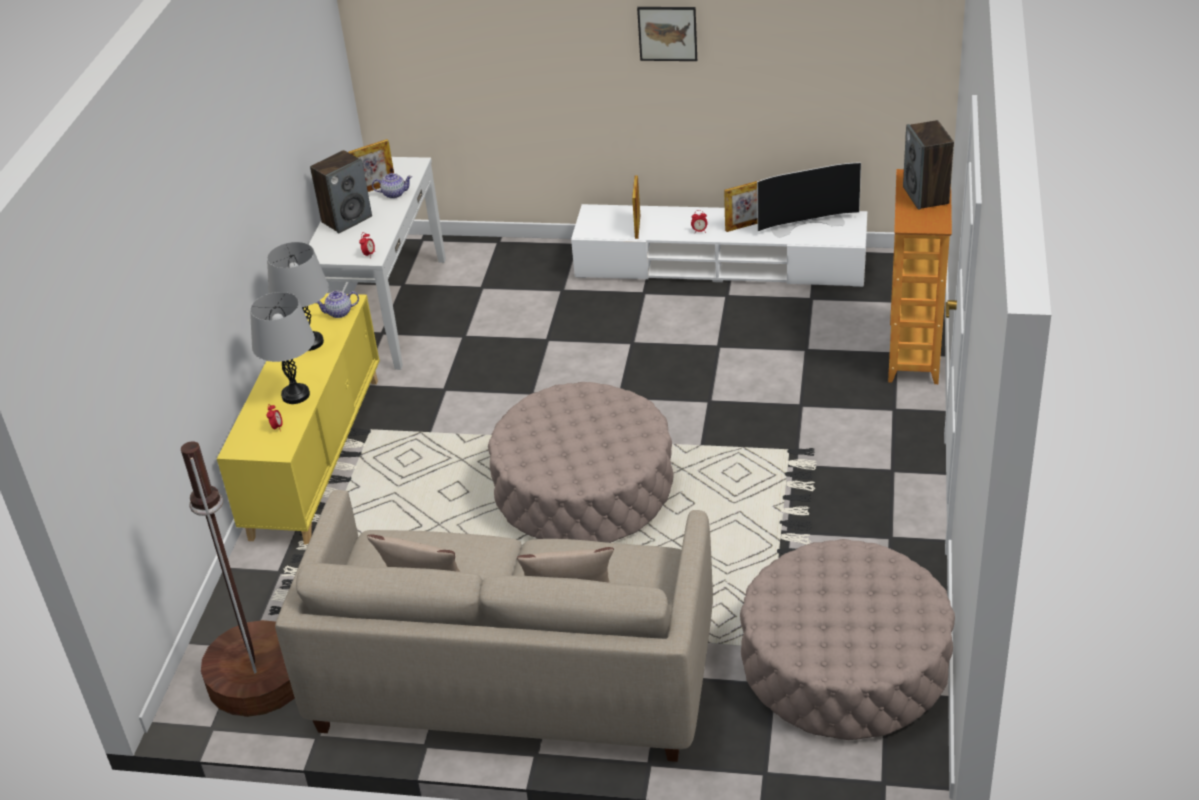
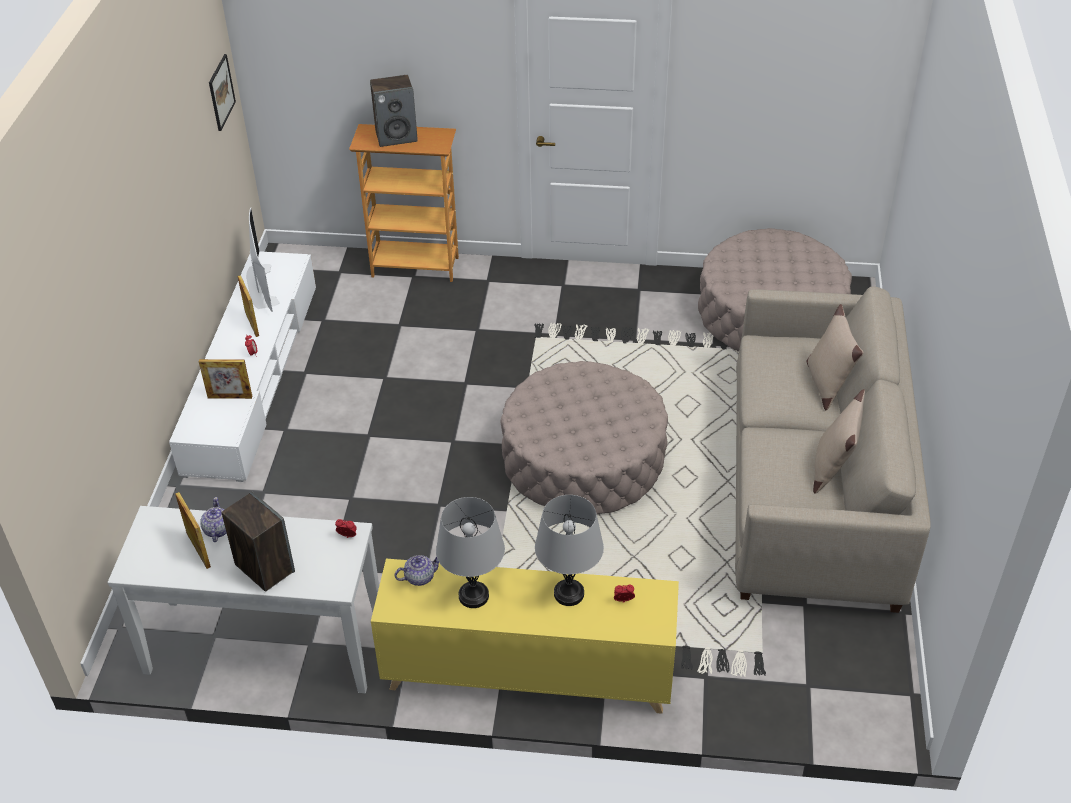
camera: 95 degrees left, 5 degrees up
brown floor lamp [181,441,295,717] -> none
teapot [316,291,359,318] -> teapot turned 90 degrees counterclockwise [394,555,439,586]
picture [637,7,697,61] -> picture moved to [209,54,236,131]

